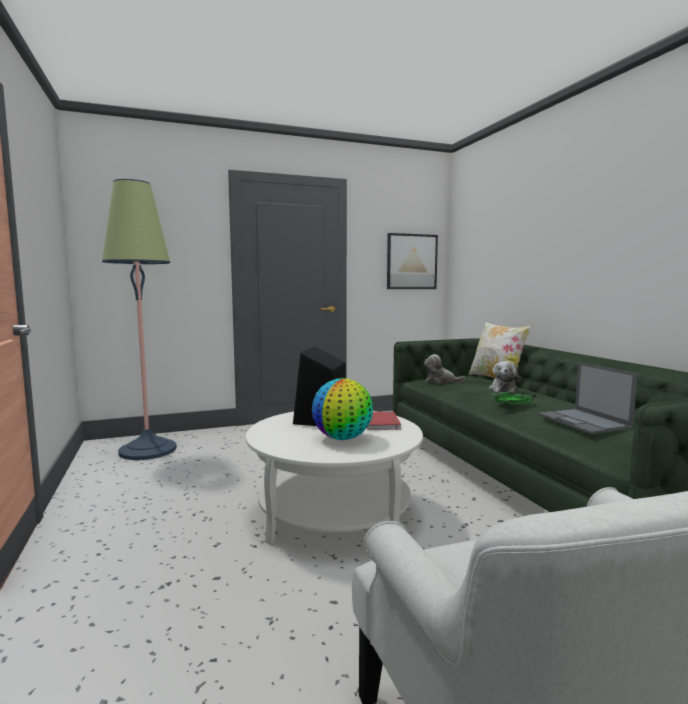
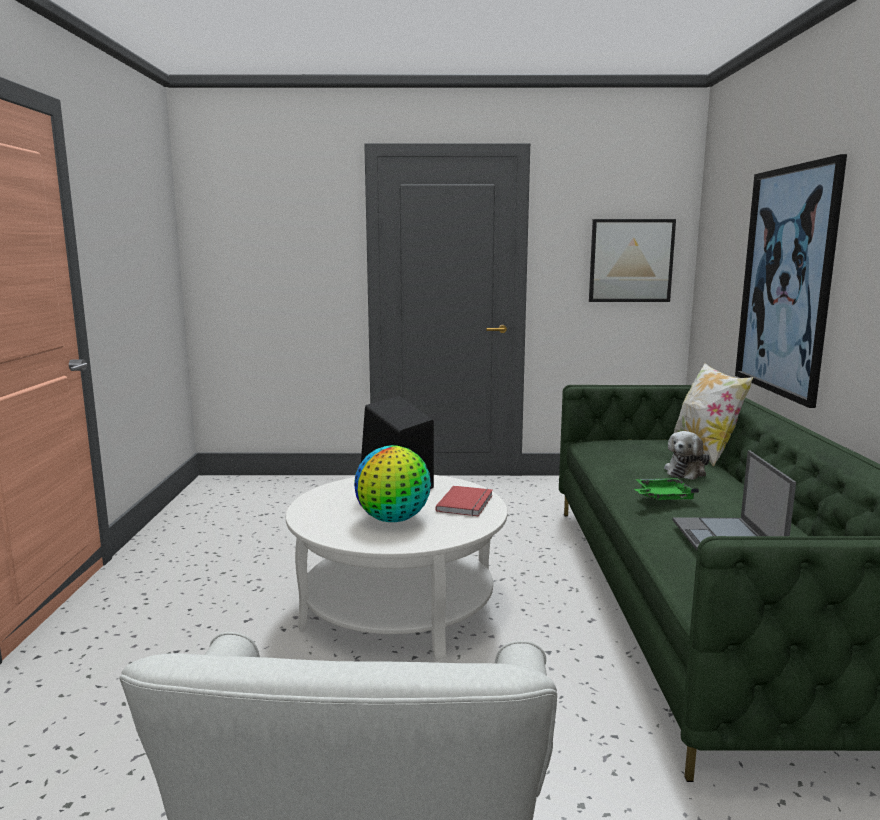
camera: 20 degrees right, 5 degrees up
floor lamp [102,179,177,460] -> none
plush toy [424,354,465,383] -> none
none -> picture [735,154,847,408]

